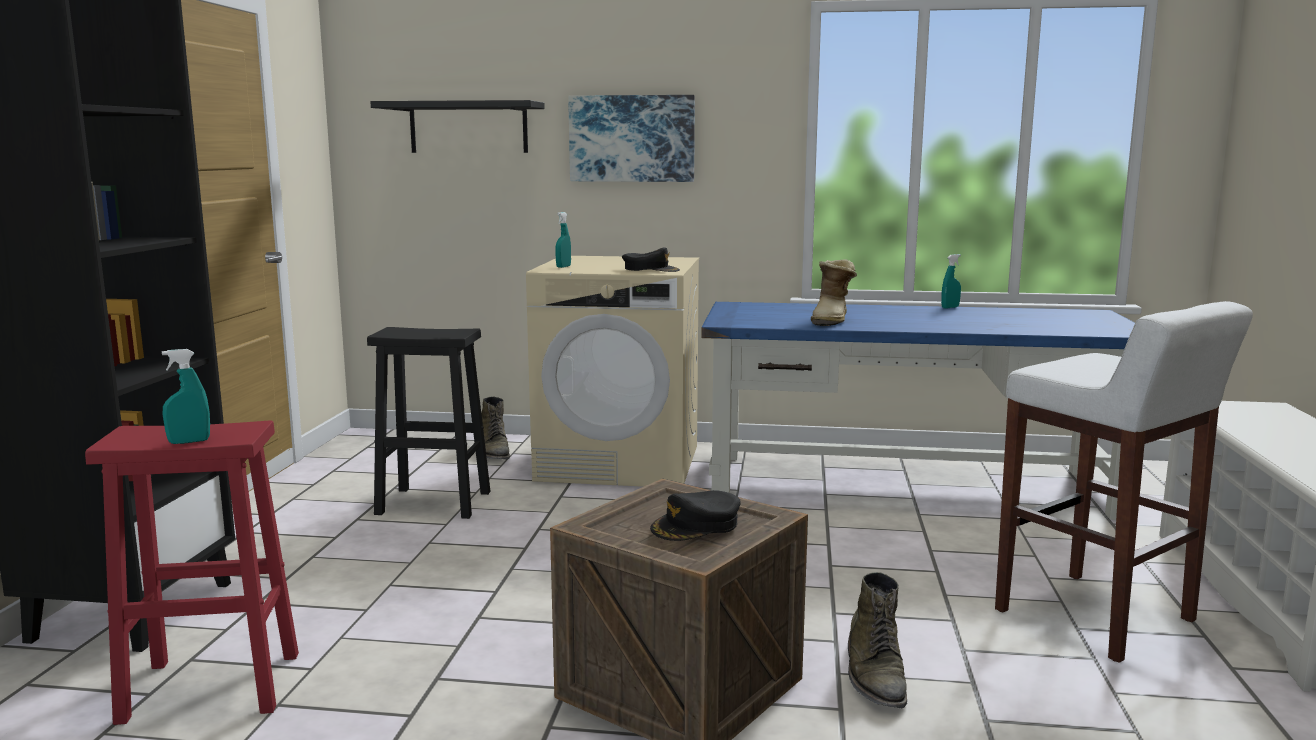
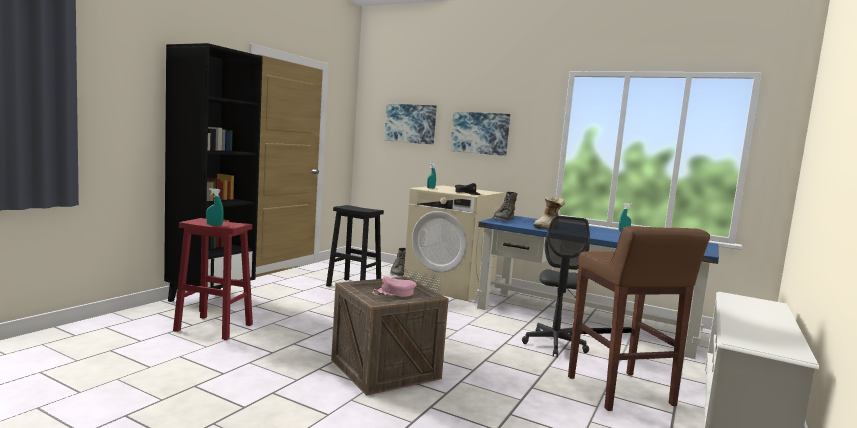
camera: 20 degrees right, 5 degrees down
black shelf [371,100,545,153] -> picture [384,104,437,145]
black cap [650,490,741,541] -> pink cap [372,276,417,297]
green boot [848,572,907,709] -> green boot moved to [493,192,518,222]
white stool [995,301,1253,663] -> brown stool [568,226,710,411]
none -> grey office chair [522,216,590,357]

